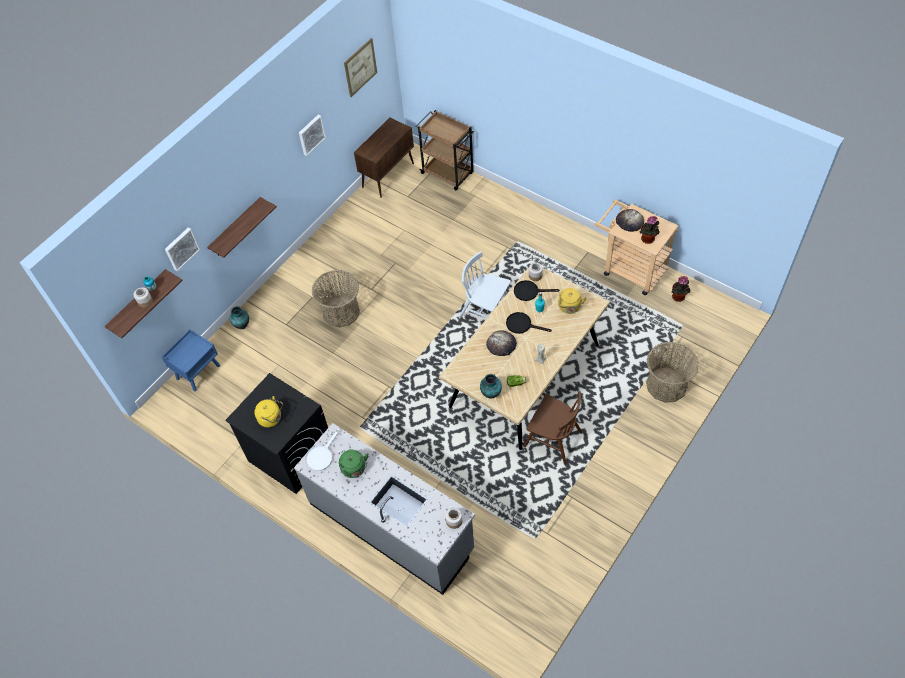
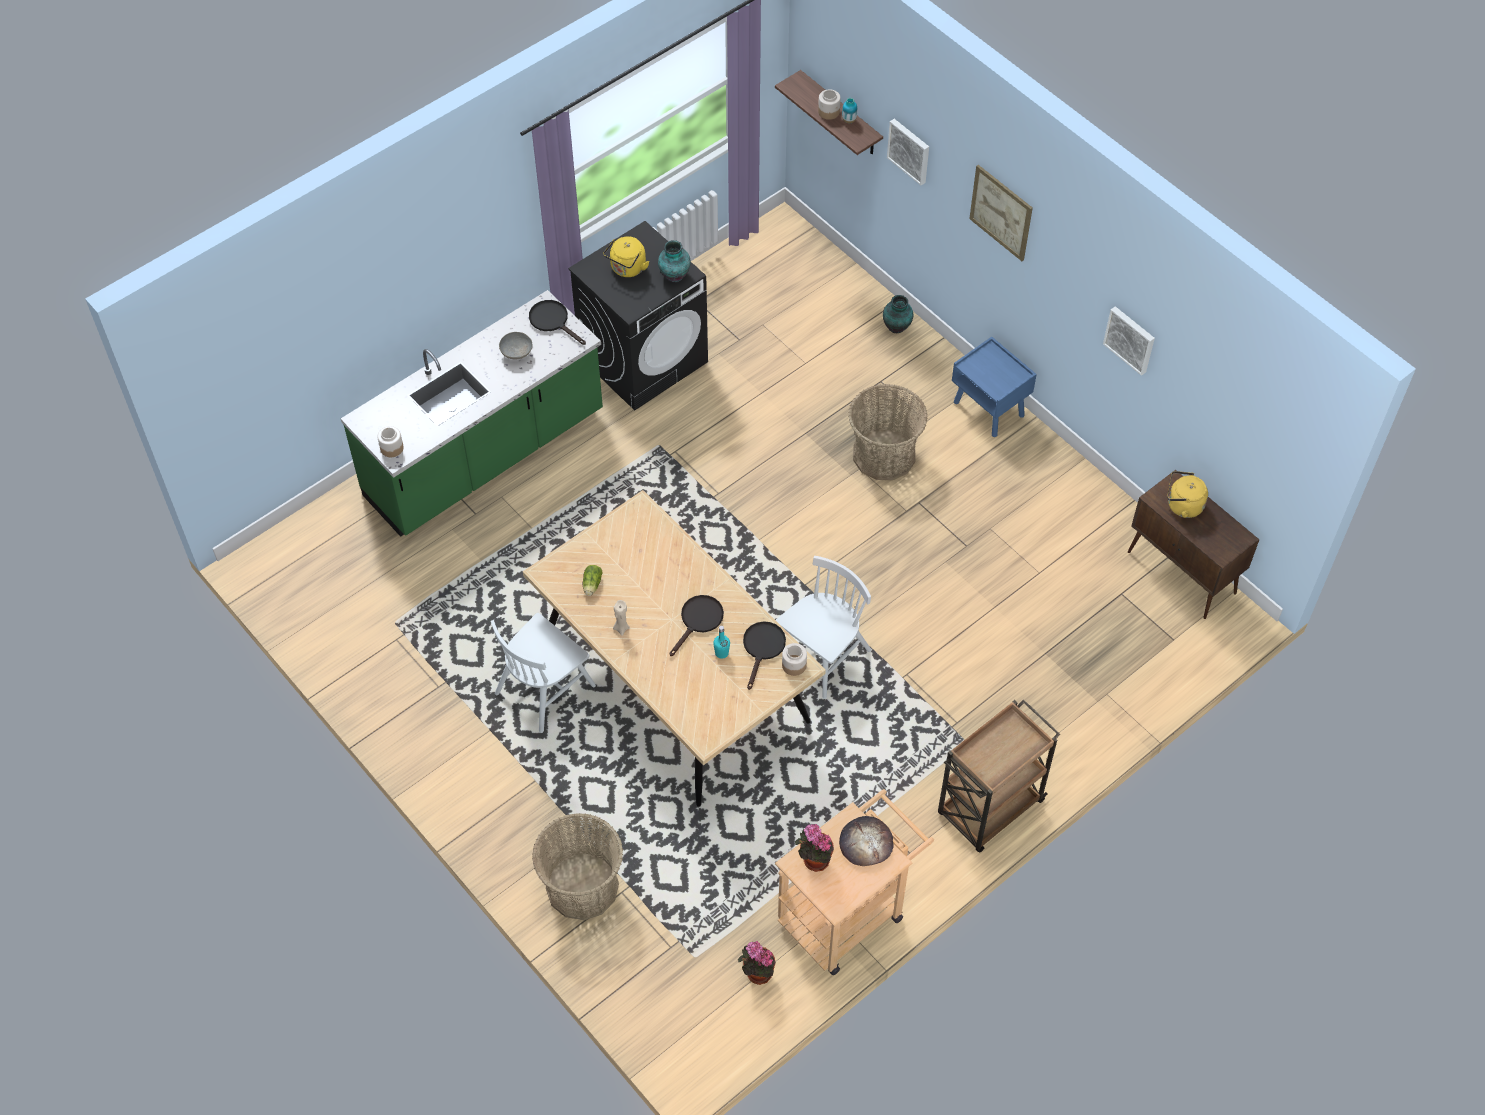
camera: 100 degrees right, 0 degrees up
blue nightstand [162,329,220,392] -> blue nightstand moved to [952,337,1037,437]
shelf [207,197,277,258] -> none
grey counter [294,423,475,595] -> green counter [341,290,603,537]
white frying pan [305,429,340,471] -> black frying pan [529,300,586,345]
green kettle [339,450,368,478] -> grey bowl [499,332,532,359]
picture [344,38,377,97] -> picture moved to [969,165,1033,261]
brown cart [416,110,474,190] -> brown cart moved to [938,699,1060,853]
vase [480,374,502,399] -> vase moved to [658,240,691,282]
bread [486,330,517,356] -> none
brown chair [524,391,583,465] -> white chair [491,613,596,733]
yellow kettle [558,288,587,314] -> yellow kettle moved to [1168,471,1208,518]

